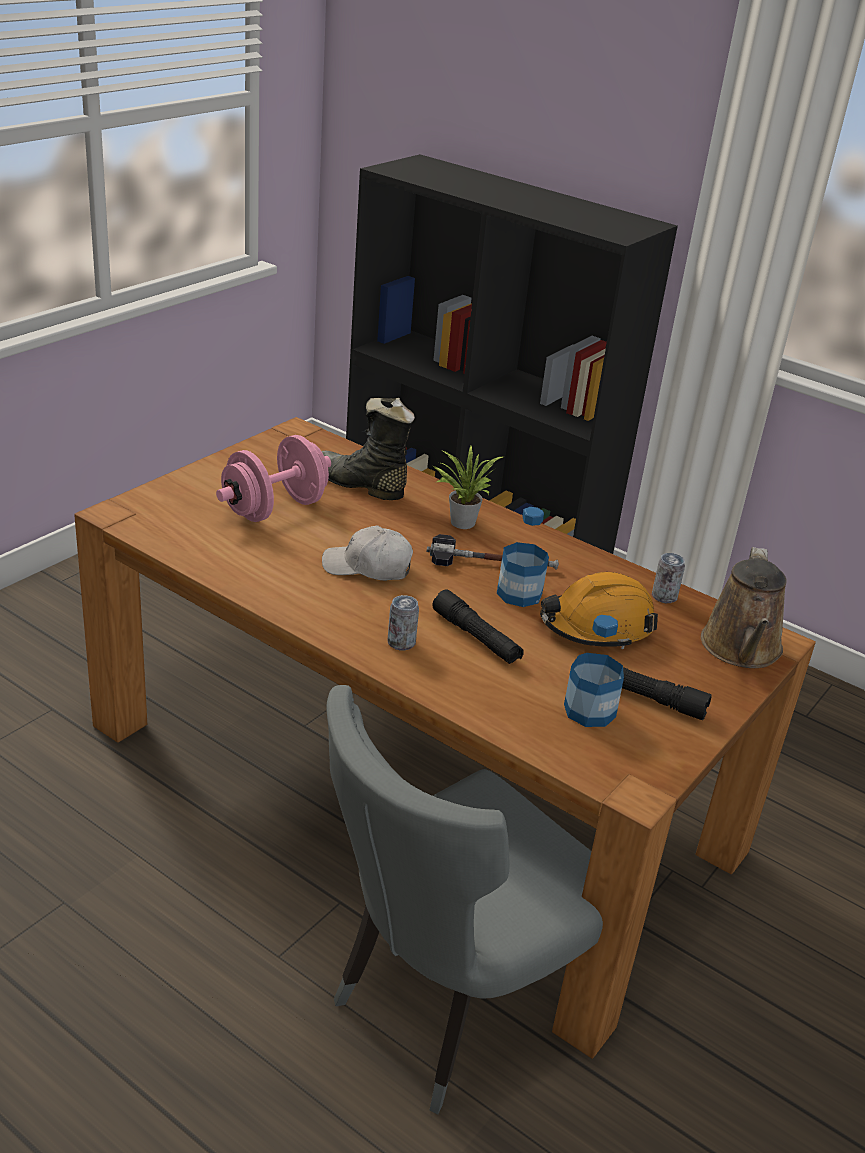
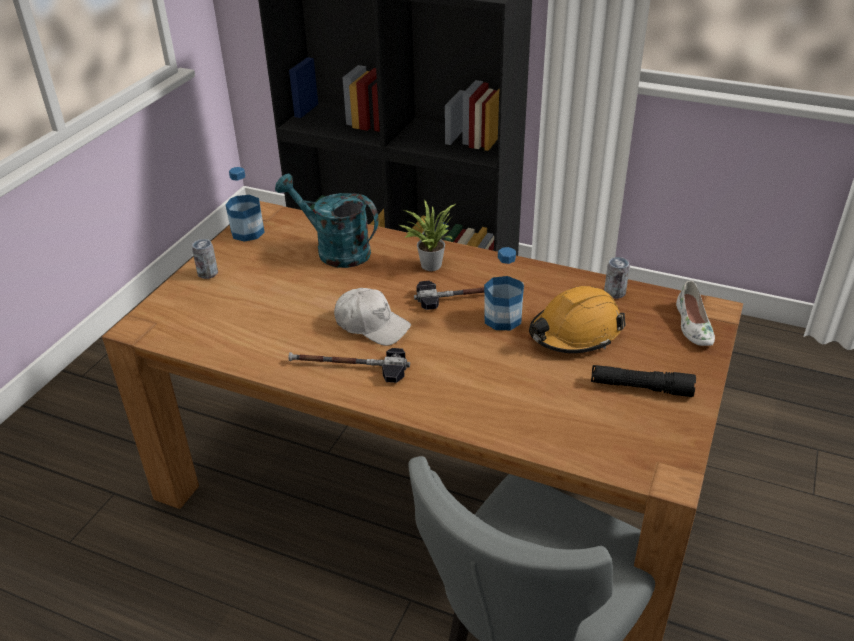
camera: 10 degrees left, 5 degrees up
pink dumbbell [216,435,331,522] -> none
black boot [322,398,415,500] -> turquoise watering can [275,174,379,268]
white cap [322,526,413,581] -> white cap turned 150 degrees counterclockwise [334,288,411,346]
can [388,595,419,650] -> can moved to [192,239,218,279]
black flashlight [433,589,524,664] -> none
bottle [564,615,624,727] -> bottle moved to [226,167,265,242]
brown watering can [701,547,787,668] -> white shoe [676,281,715,346]
none -> hammer [288,348,410,383]

